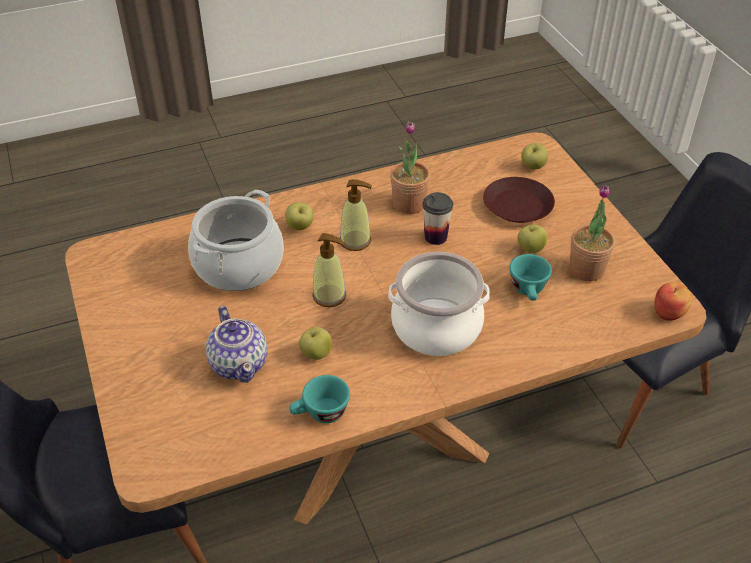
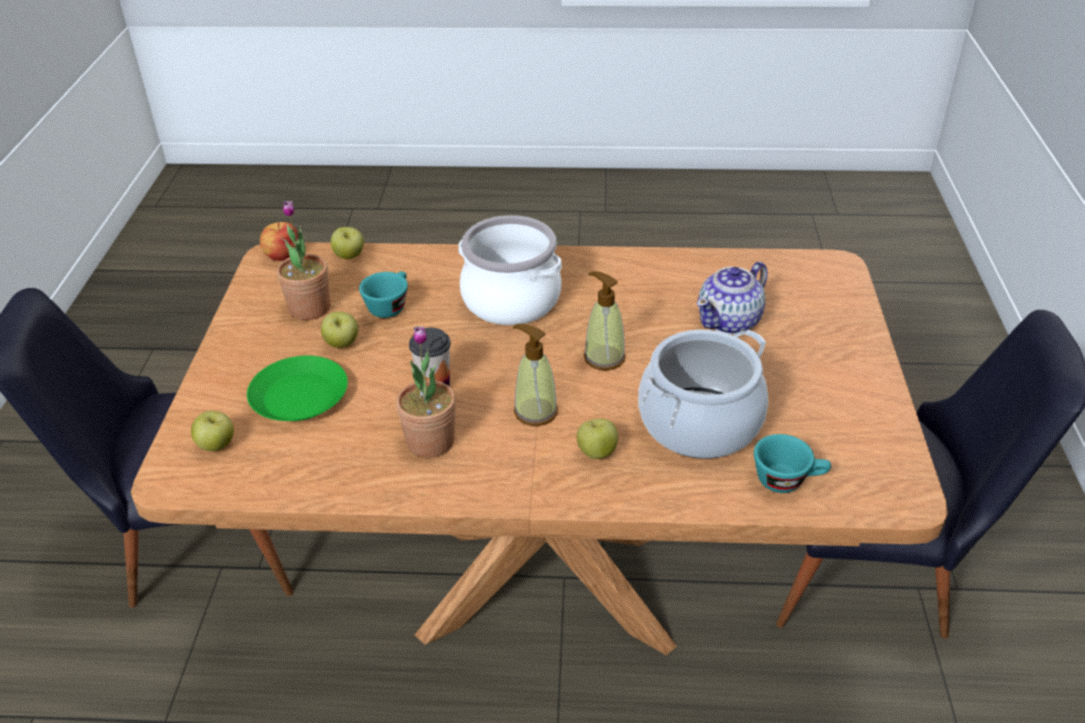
camera: 155 degrees left, 5 degrees down
teapot [206,306,268,383] -> teapot turned 135 degrees counterclockwise [697,262,768,334]
turquoise cup [289,375,350,423] -> turquoise cup moved to [754,434,831,493]
apple [299,327,332,360] -> apple moved to [331,227,364,259]
brown plate [483,177,555,223] -> green plate [247,356,348,421]

